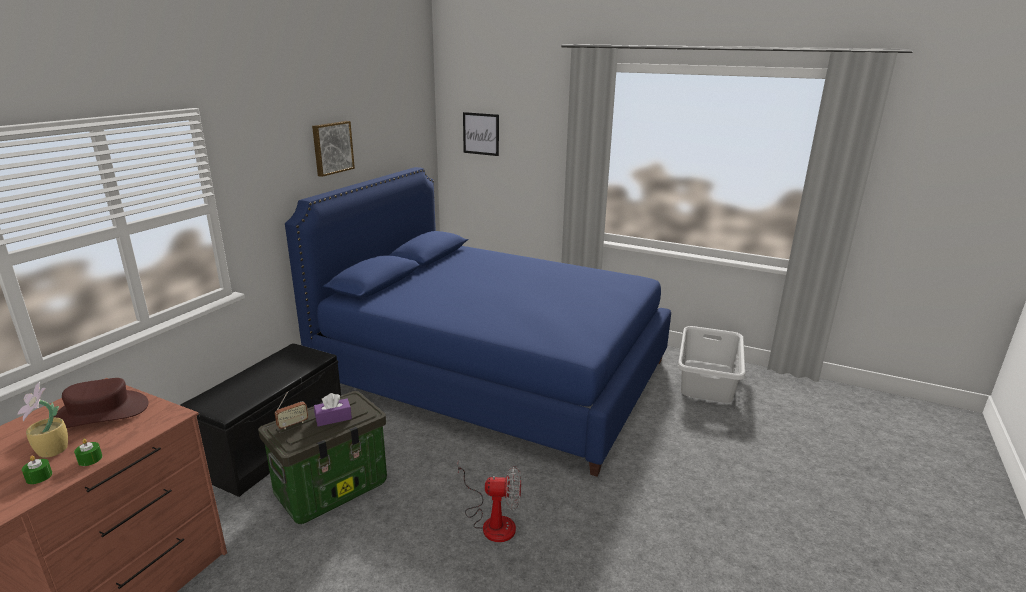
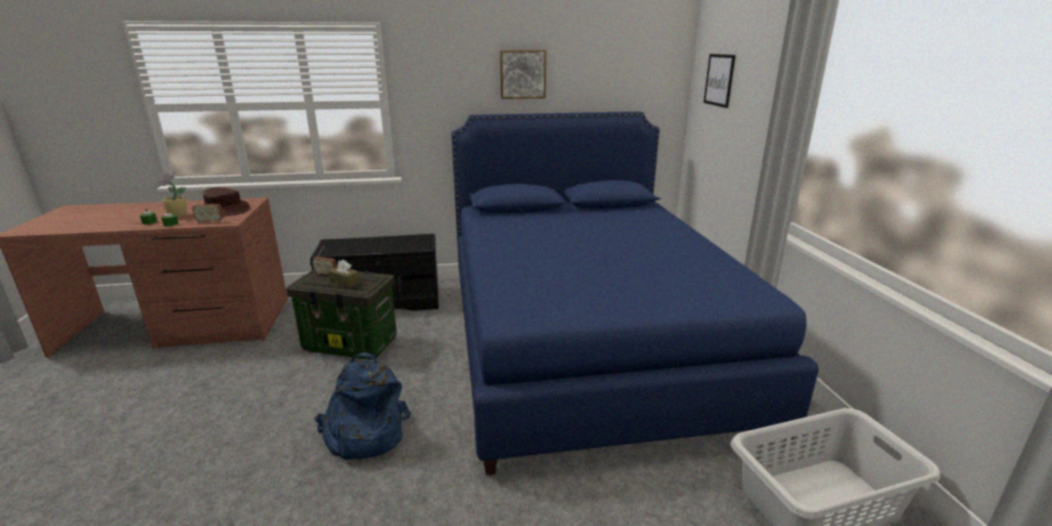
camera: 55 degrees right, 0 degrees up
purple tissue box [314,393,352,427] -> brown tissue box [328,260,360,288]
fan [457,460,521,542] -> blue backpack [314,352,411,460]
none -> radio [192,191,223,223]

